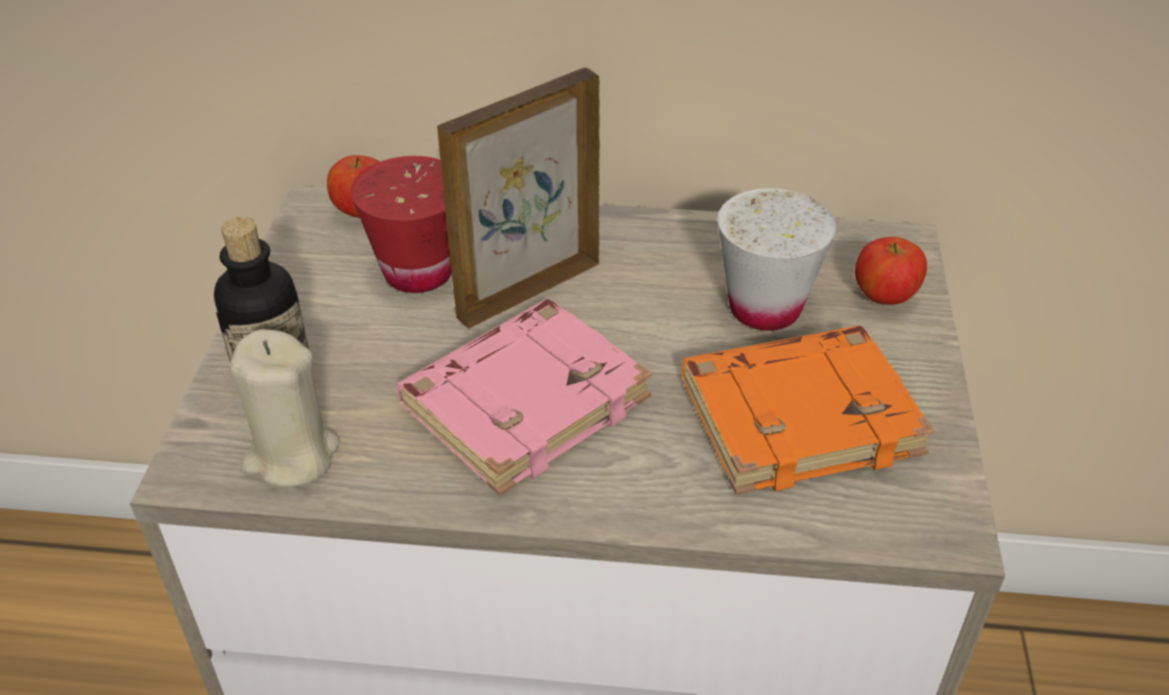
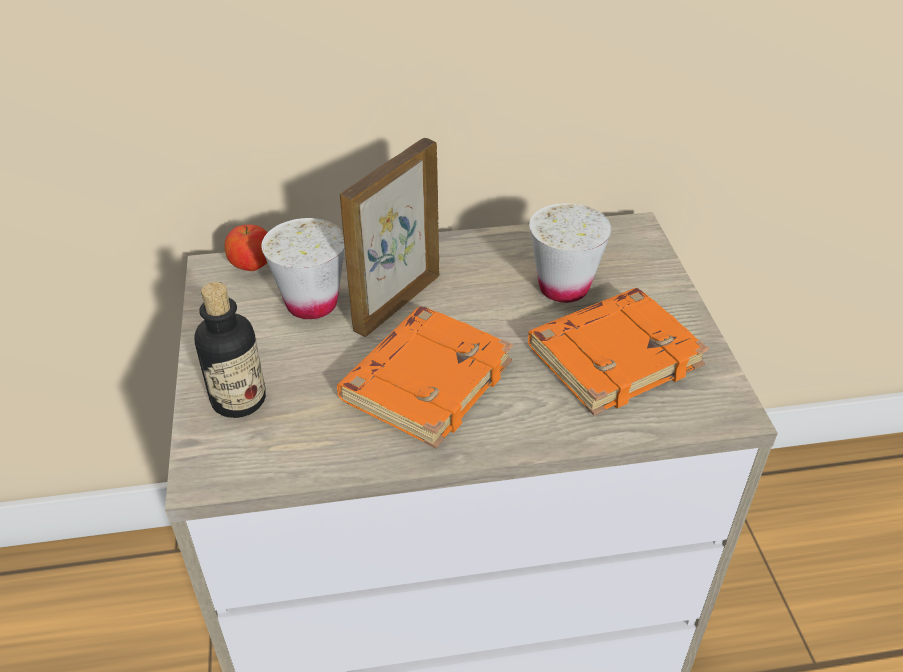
camera: 15 degrees left, 0 degrees up
beige candle [229,329,340,487] -> none
red cup [351,156,452,293] -> white cup [261,218,345,319]
pink book [397,299,652,496] -> orange book [337,306,513,448]
apple [855,237,927,305] -> none

